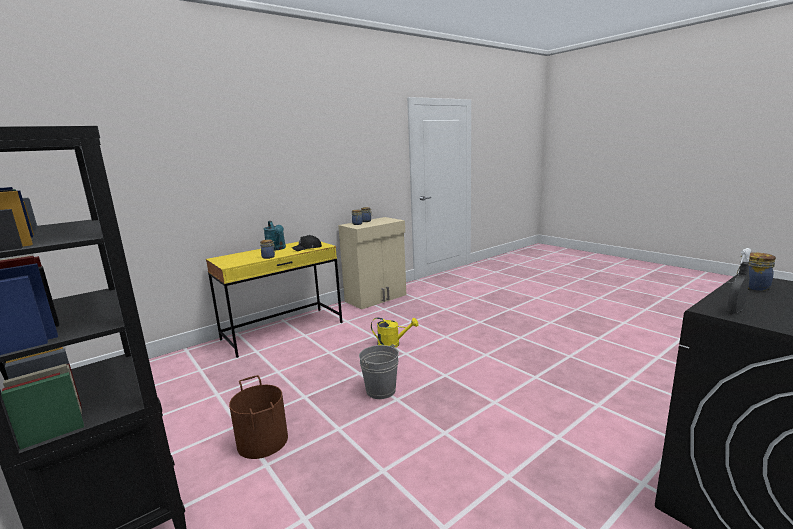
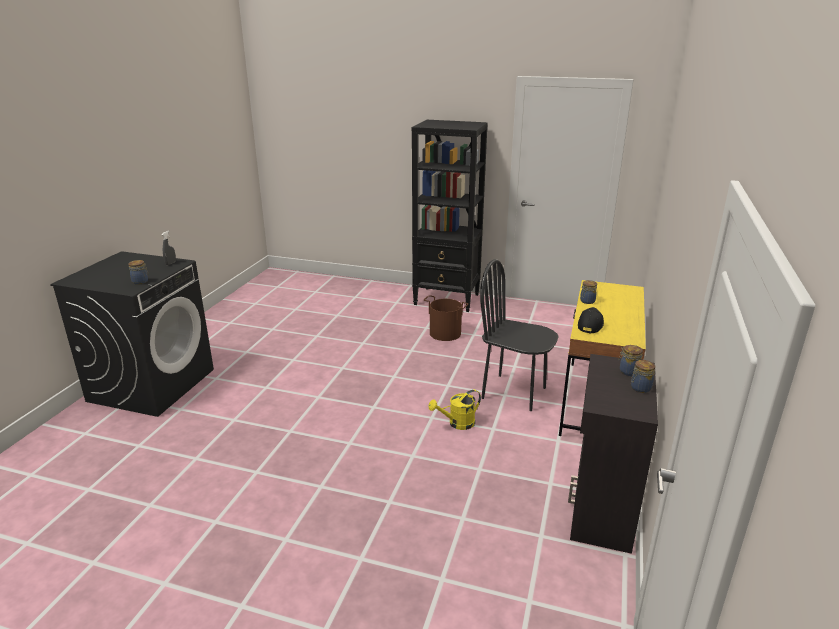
camera: 145 degrees right, 10 degrees up
turquoise watering can [264,221,286,251] -> none
beige cabinet [338,217,406,309] -> black cabinet [568,354,658,554]
grey bucket [359,344,399,399] -> none
none -> black chair [480,259,559,411]

